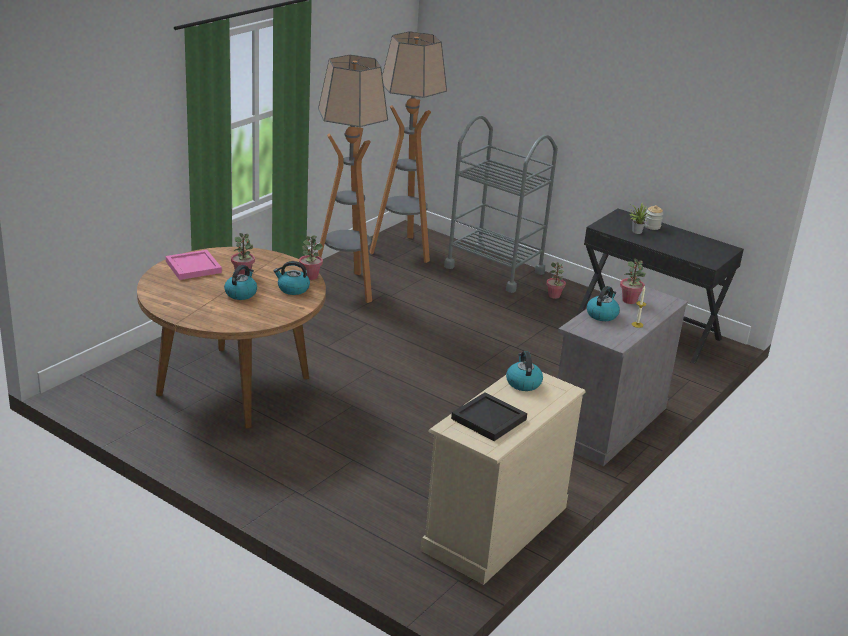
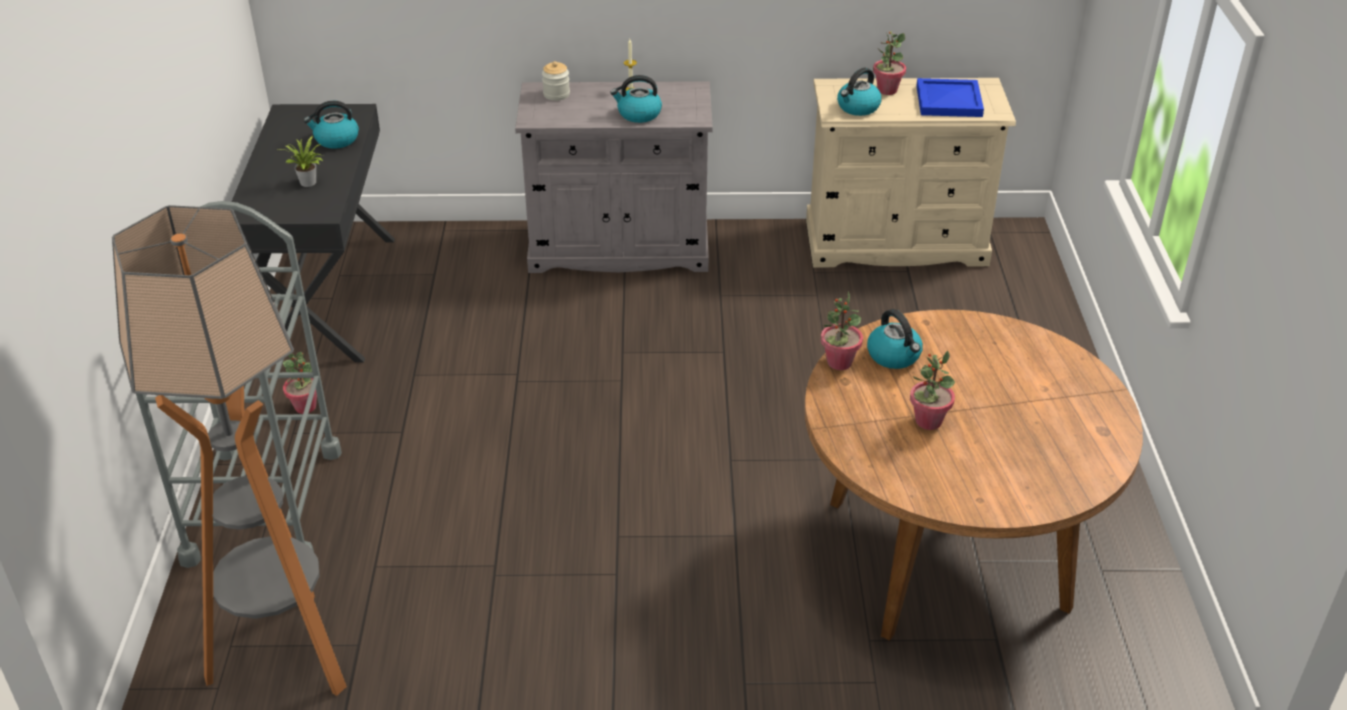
camera: 125 degrees left, 10 degrees up
pink tray [166,250,222,280] -> none
kettle [224,265,257,300] -> kettle moved to [304,101,359,149]
floor lamp [318,55,388,303] -> none
black tray [451,393,527,441] -> blue tray [916,78,984,117]
potted plant [620,259,646,304] -> potted plant moved to [873,31,906,95]
jar [644,205,663,230] -> jar moved to [542,61,570,101]

